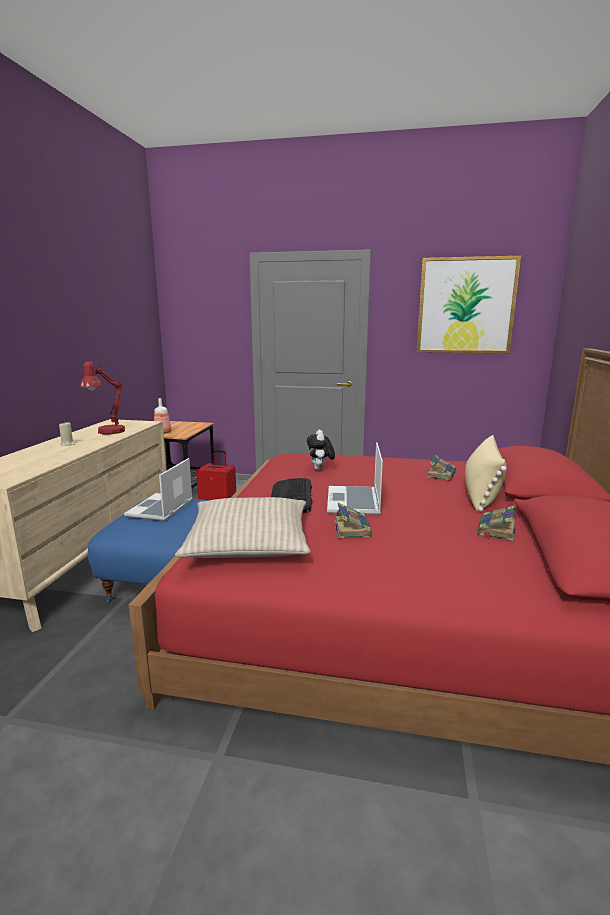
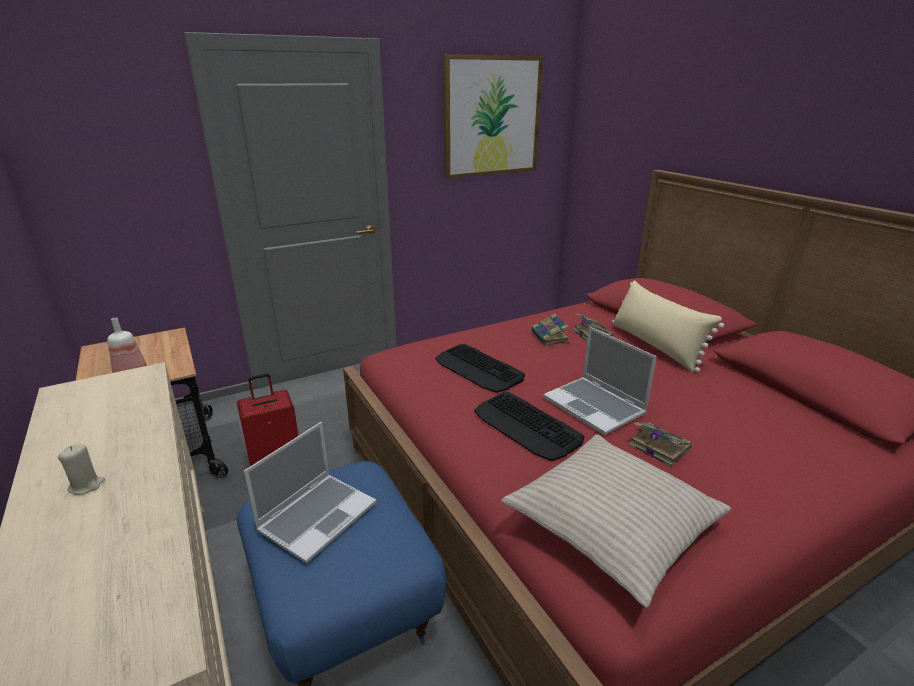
camera: 40 degrees left, 10 degrees up
red table lamp [80,361,125,434] -> none
laptop [124,458,193,521] -> laptop turned 120 degrees counterclockwise [244,422,376,563]
plush toy [307,429,335,470] -> keyboard [435,344,525,393]
book [477,506,516,541] -> book moved to [532,314,570,346]

